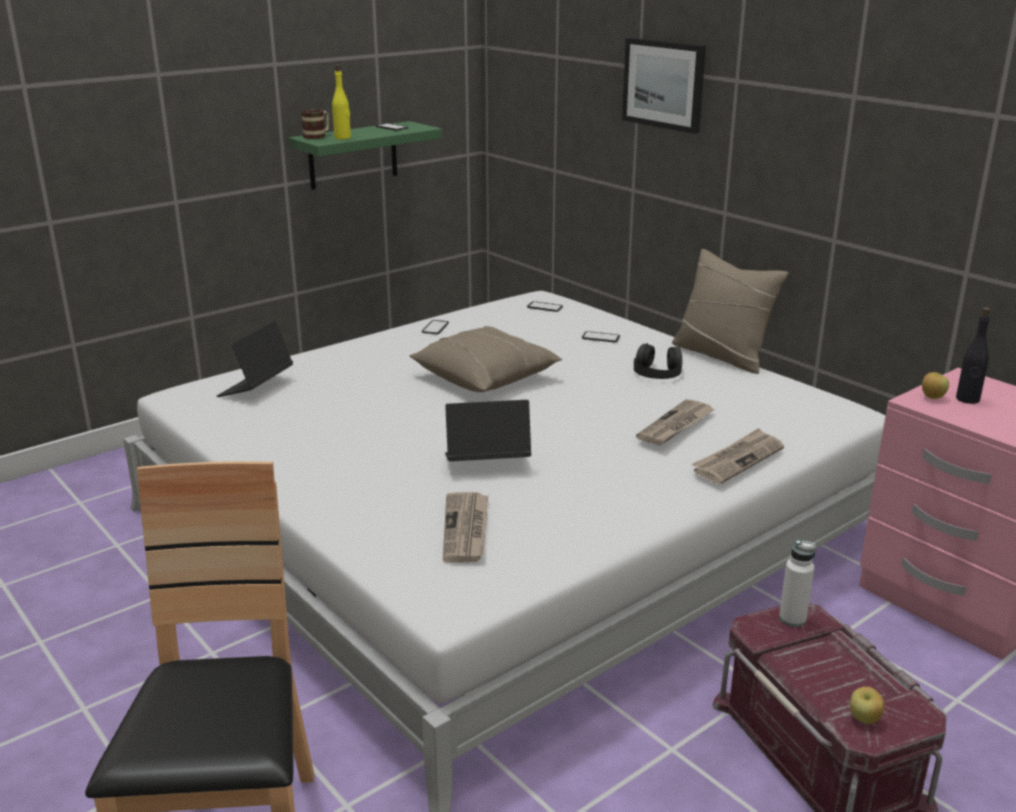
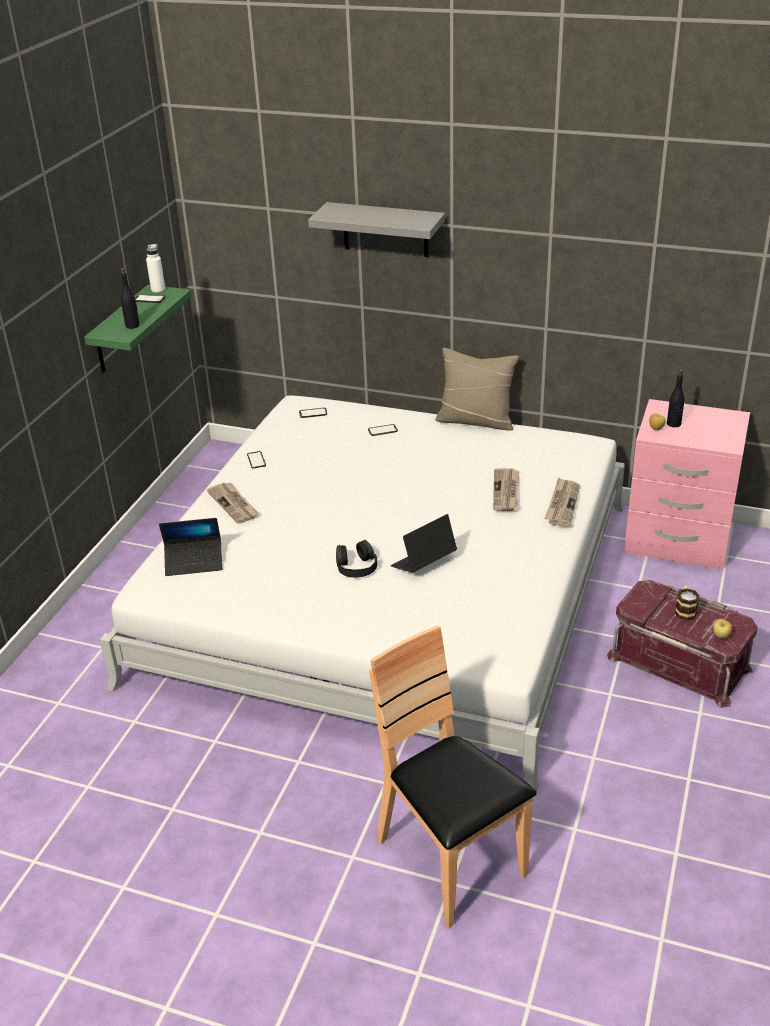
camera: 30 degrees left, 10 degrees up
laptop [217,321,293,397] -> laptop turned 90 degrees counterclockwise [159,518,223,576]
mug [301,110,329,139] -> mug moved to [675,585,700,621]
yellow bottle [332,65,351,139] -> black bottle [120,268,140,329]
beige pillow [410,326,562,392] -> none
newspaper [443,492,488,563] -> newspaper moved to [207,483,259,524]
picture [622,38,706,134] -> grey shelf [308,202,445,257]
black headphones [634,343,683,379] -> black headphones moved to [336,540,377,578]
white bottle [779,540,815,627] -> white bottle moved to [146,244,166,294]

